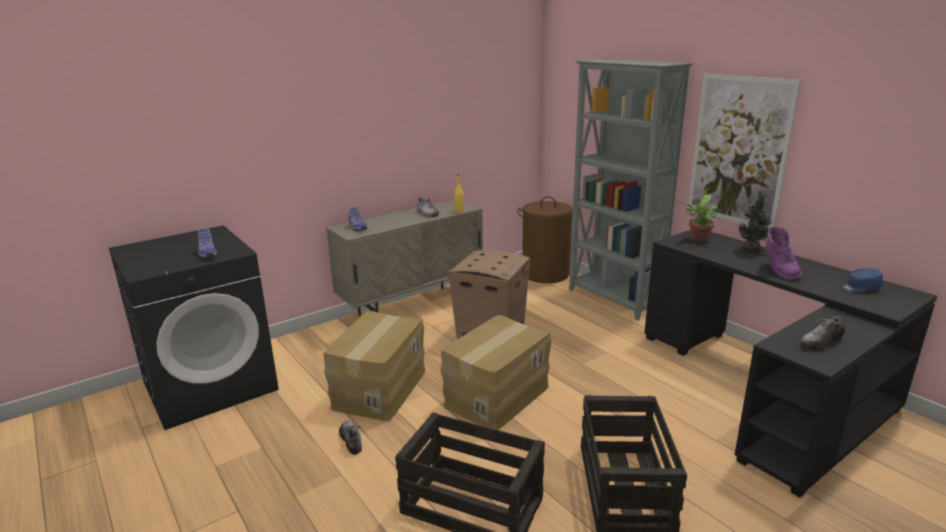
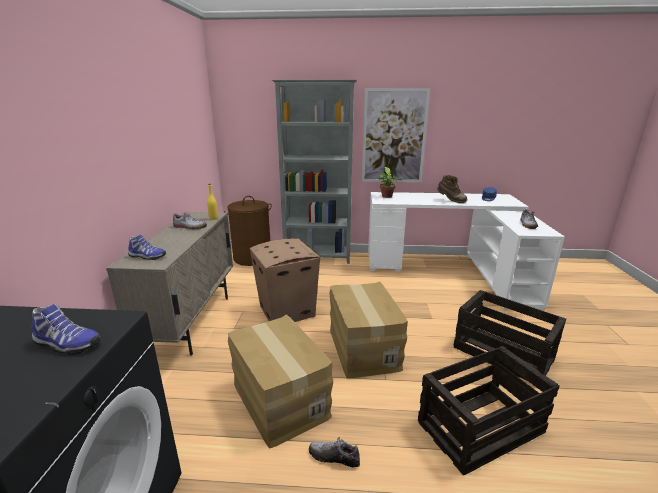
camera: 50 degrees left, 0 degrees up
black desk [644,230,937,498] -> white desk [368,192,565,311]
potted plant [739,190,771,252] -> none
purple boot [765,226,802,280] -> brown boot [437,175,467,203]

